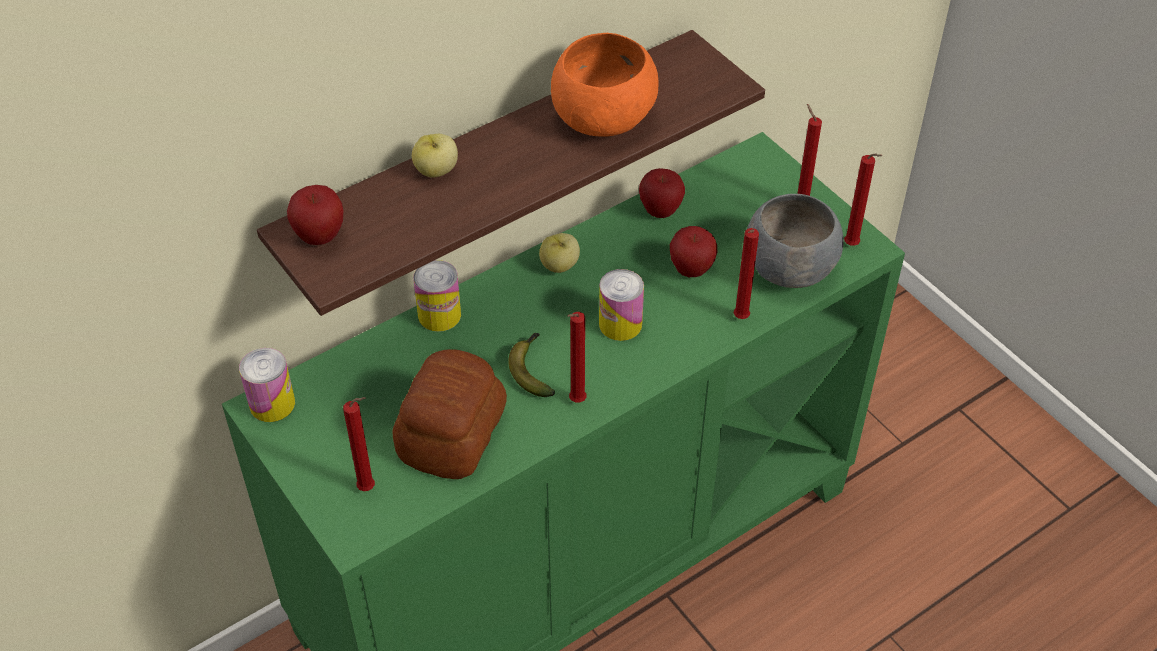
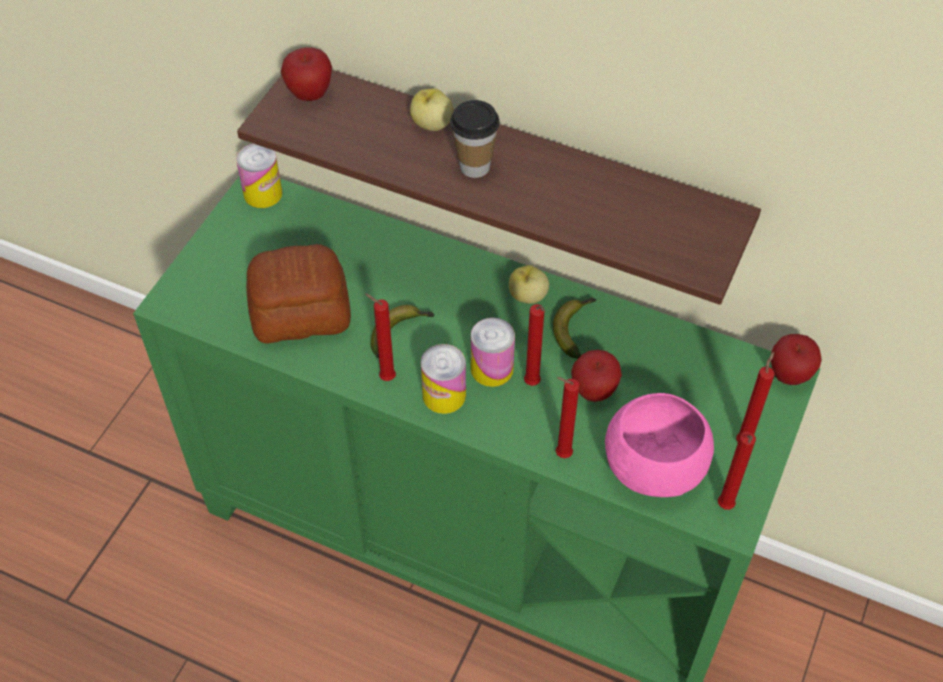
camera: 60 degrees right, 5 degrees up
red candle [343,397,375,491] -> red candle moved to [524,304,545,386]
can [413,260,461,332] -> can moved to [421,344,466,414]
orange bowl [551,33,658,137] -> none
apple [639,168,685,218] -> apple moved to [771,334,822,385]
grey bowl [747,194,844,288] -> pink bowl [605,393,714,497]
none -> cup [450,100,500,178]
none -> banana [553,298,596,359]

